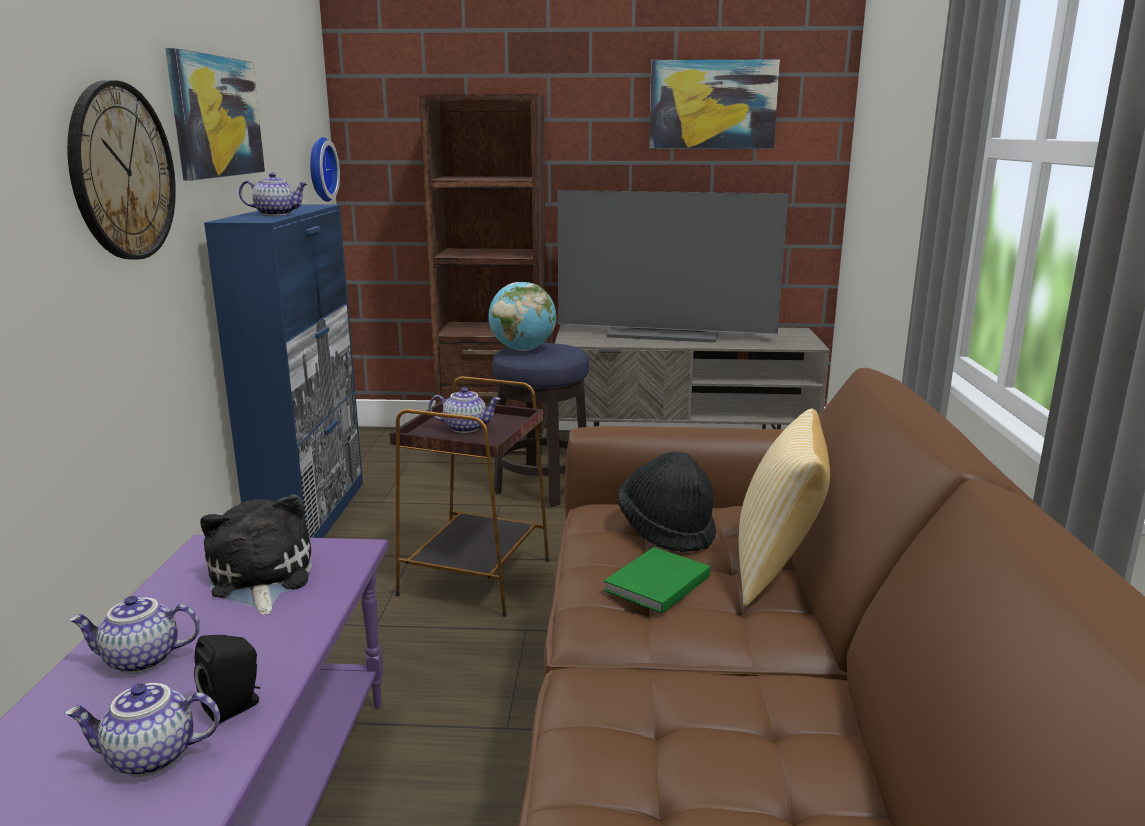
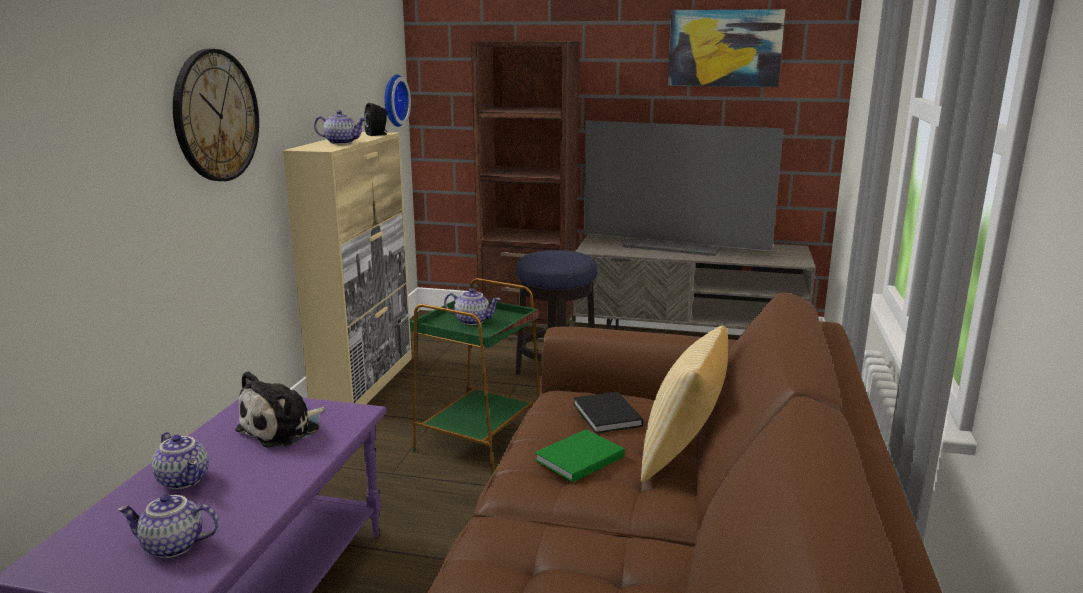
camera: 10 degrees right, 0 degrees up
teapot [69,596,200,674] -> teapot turned 135 degrees counterclockwise [152,432,209,489]
picture [165,48,265,181] -> none
black speaker [194,635,260,724] -> black speaker moved to [364,103,387,136]
plush toy [200,494,312,615] -> plush toy turned 135 degrees counterclockwise [235,371,325,448]
blue cabinet [204,204,363,538] -> beige cabinet [283,132,412,404]
brown side table [390,376,549,617] -> green side table [410,278,540,475]
globe [489,282,557,351] -> none
black hat [618,452,716,552] -> black book [573,392,643,434]

